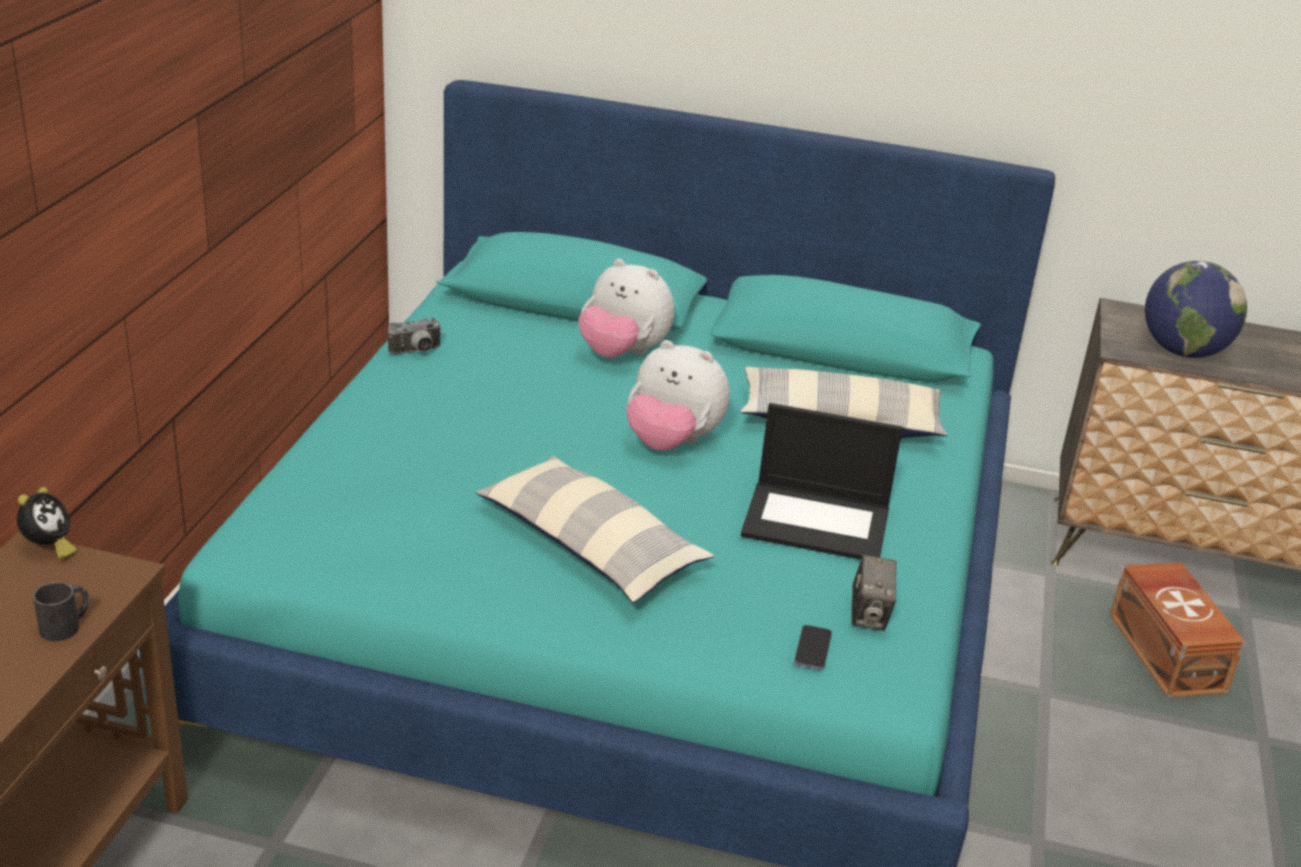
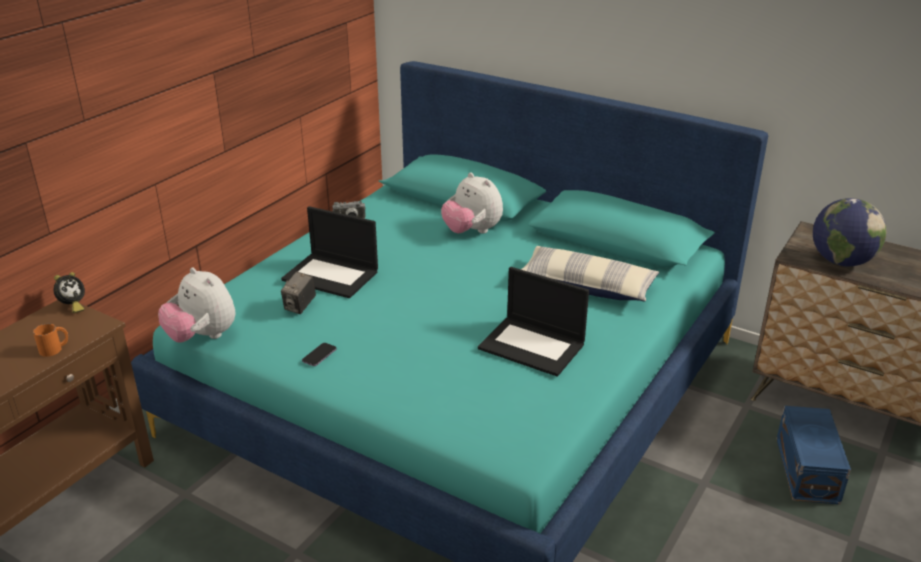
camera: 20 degrees right, 0 degrees up
black mug [33,582,89,641] -> orange mug [33,324,69,357]
pillow [476,455,714,602] -> none
plush toy [626,340,730,451] -> plush toy moved to [158,267,236,343]
phone [794,625,832,670] -> phone moved to [302,343,336,366]
camera [851,555,897,631] -> camera moved to [281,271,316,314]
brown storage box [1110,562,1245,698] -> blue storage box [777,406,851,505]
none -> laptop [281,206,378,298]

